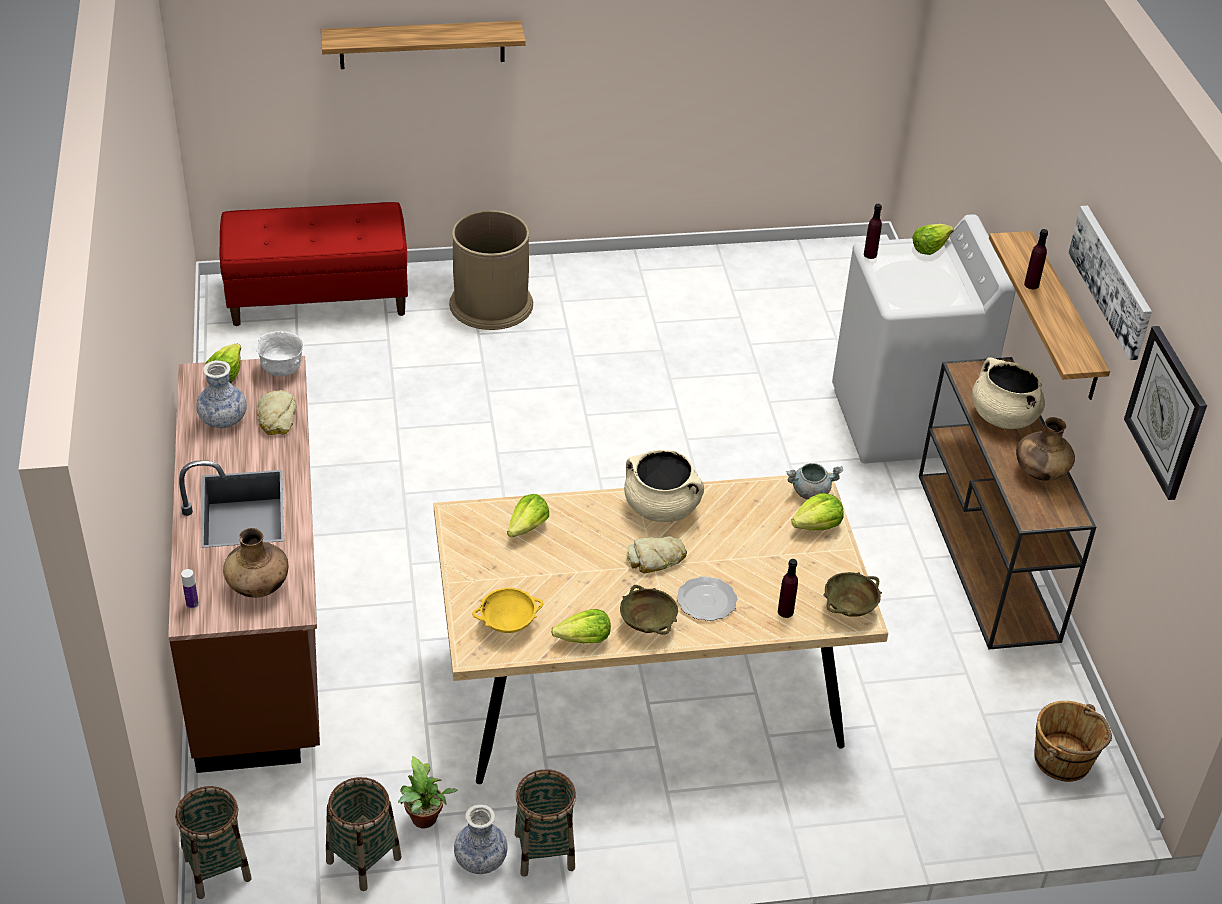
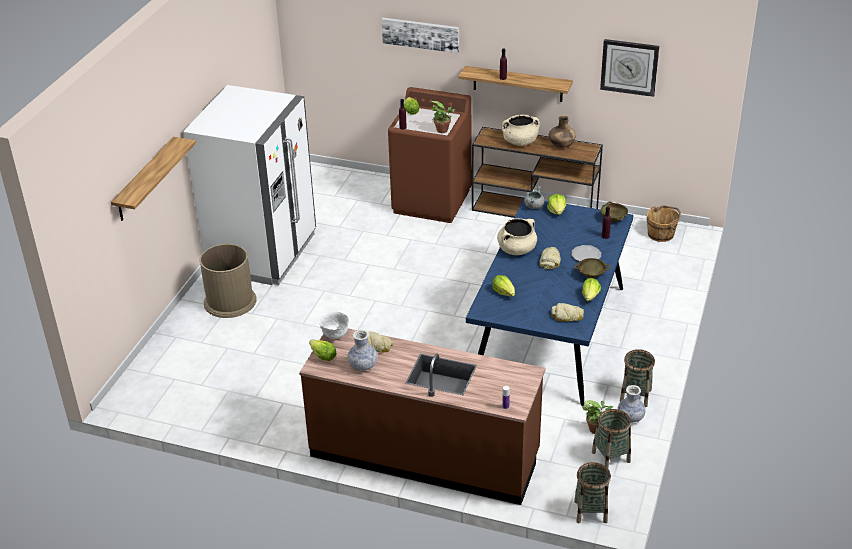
camera: 60 degrees left, 5 degrees down
red bench [220,202,408,326] -> none
brown vase [223,528,288,598] -> none
beige dining table [434,472,888,784] -> blue dining table [466,197,633,406]
yellow bowl [472,588,543,633] -> bread [551,303,584,322]
white washing machine [832,214,1016,463] -> brown washing machine [388,87,472,223]
picture [1069,206,1152,360] -> picture moved to [382,18,459,53]
none -> white fridge [183,85,316,285]
none -> potted plant [431,101,456,133]

